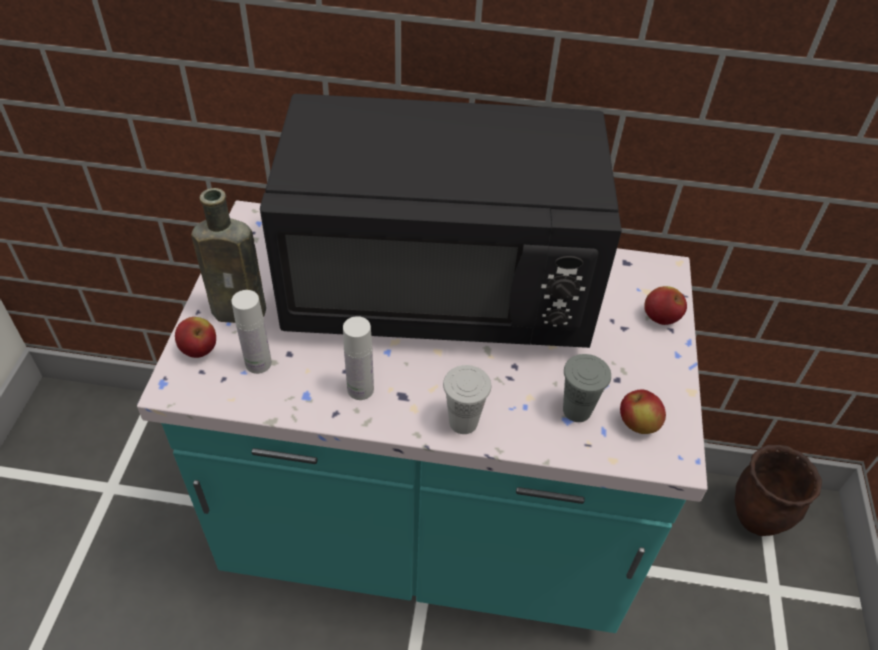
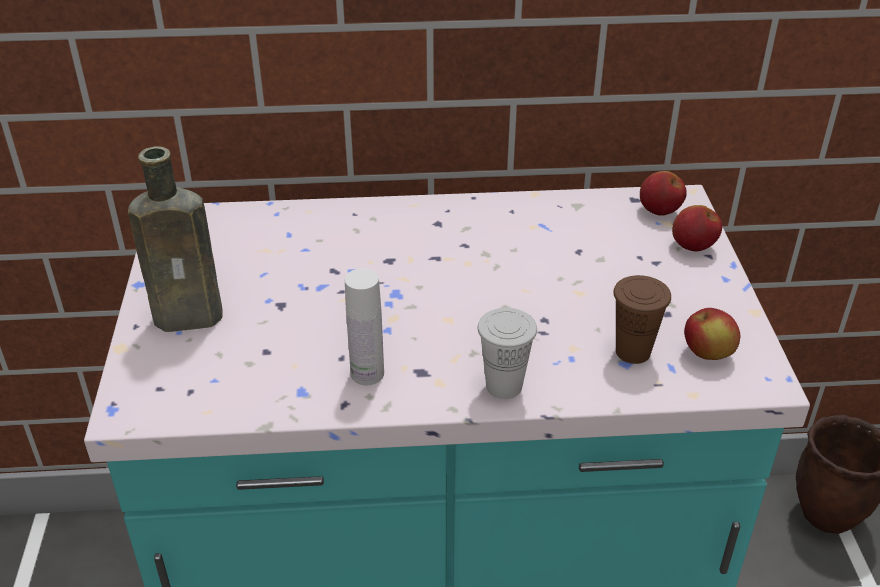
camera: 10 degrees left, 10 degrees down
apple [175,317,216,358] -> apple moved to [640,171,687,216]
white bottle [231,290,272,374] -> none
black microwave [260,94,622,348] -> none
grey cup [563,354,611,422] -> brown cup [613,275,671,364]

